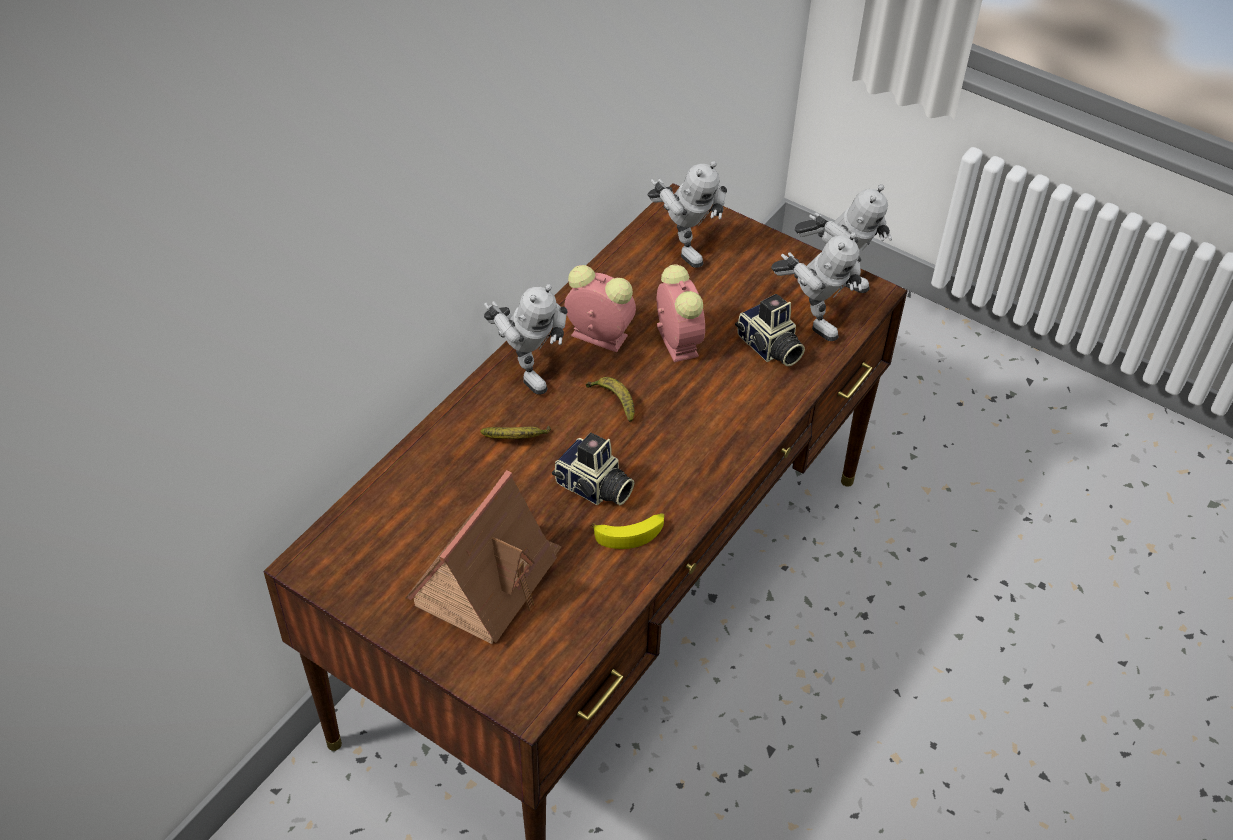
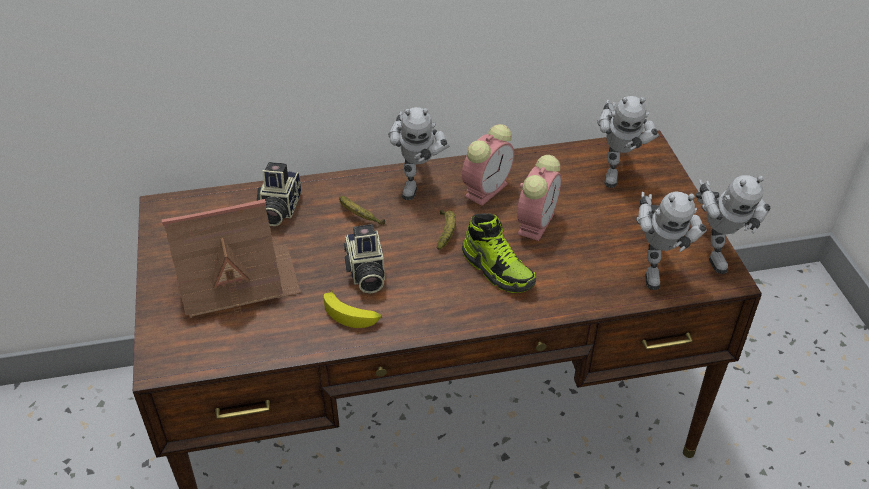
camera: 45 degrees right, 5 degrees down
alarm clock [564,265,636,352] -> alarm clock turned 60 degrees clockwise [462,124,514,206]
camera [735,294,805,366] -> camera moved to [257,162,301,226]
none -> shoe [462,213,536,293]

